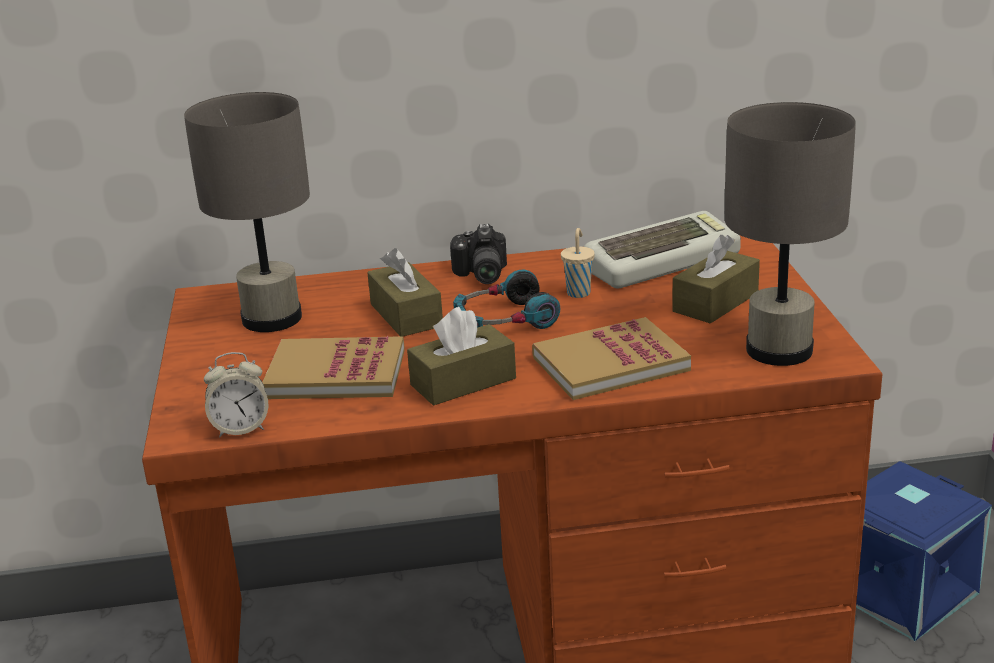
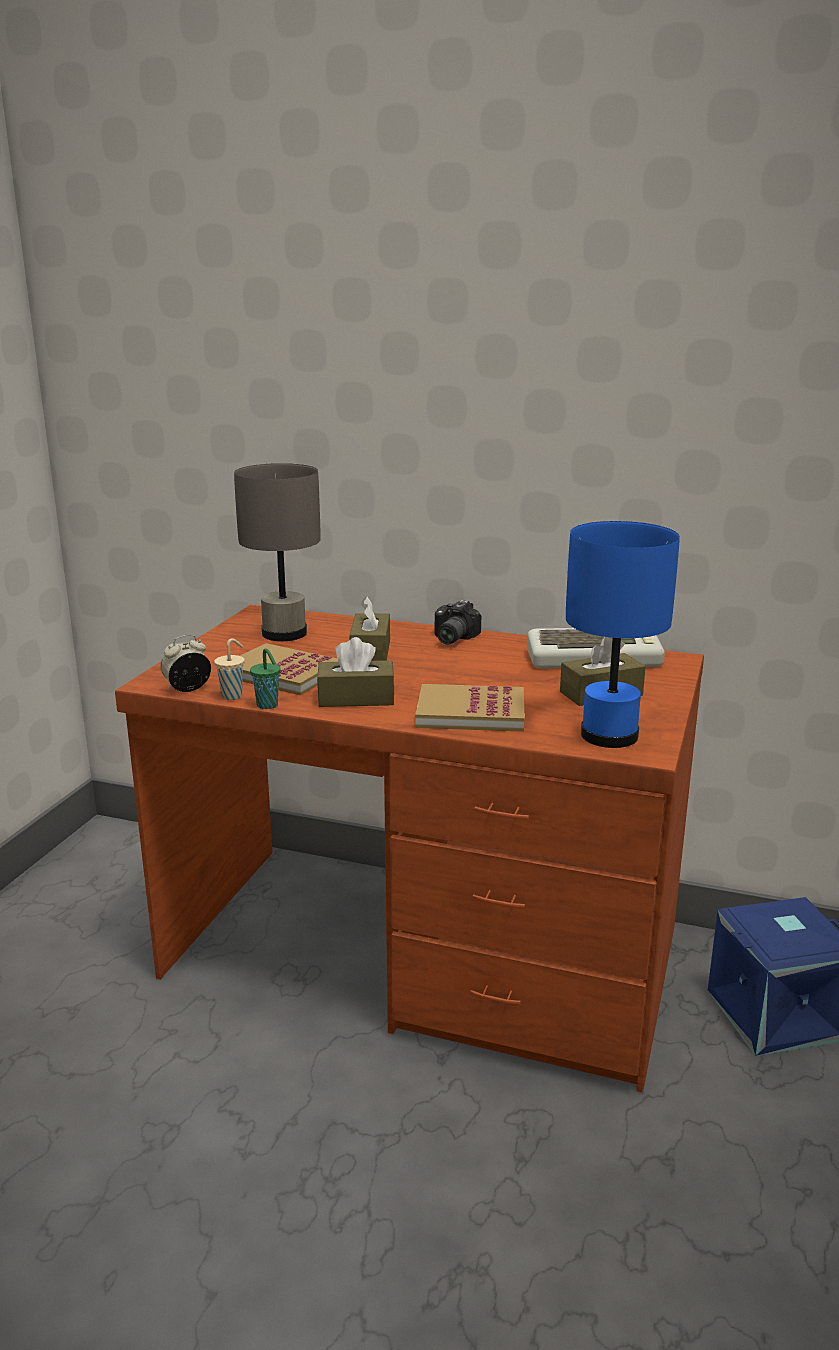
camera: 25 degrees right, 5 degrees down
alarm clock [204,352,268,437] -> alarm clock turned 135 degrees clockwise [160,635,211,692]
headphones [453,270,560,329] -> none
beige cup [561,228,595,298] -> beige cup moved to [214,638,245,700]
grey table lamp [725,102,856,366] -> blue table lamp [566,521,680,748]
none -> green cup [250,648,281,709]

